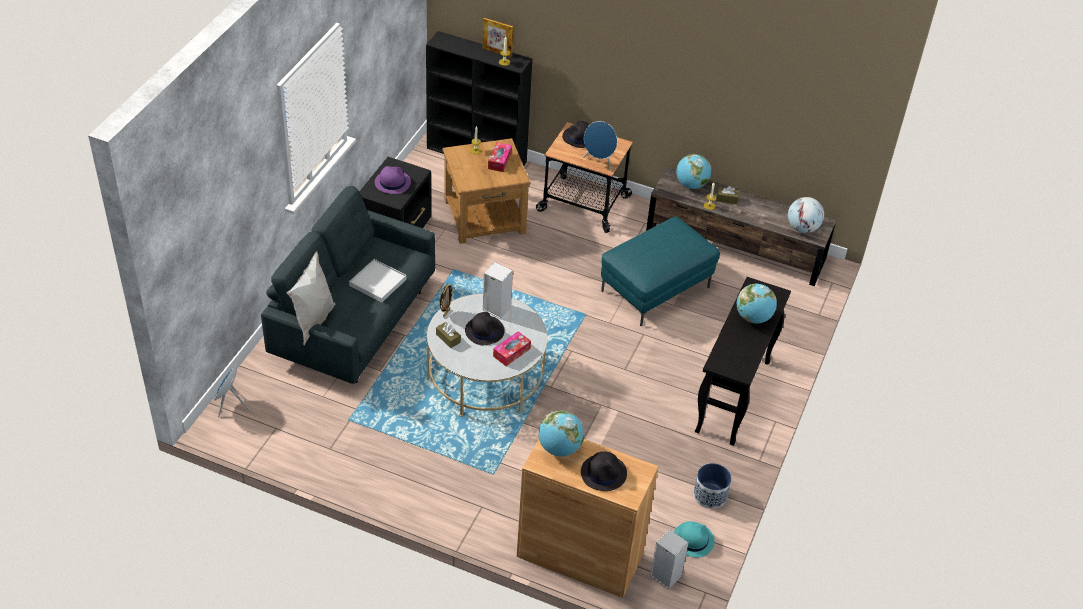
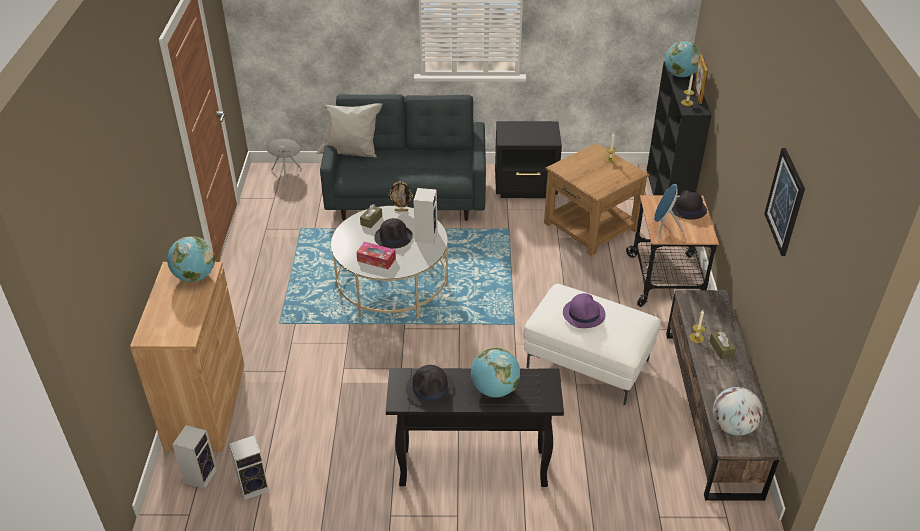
camera: 70 degrees right, 5 degrees down
white tray [349,259,407,303] -> none
purple hat [375,166,411,194] -> purple hat moved to [563,293,606,328]
tissue box [488,142,512,172] -> none
black hat [581,451,627,491] -> black hat moved to [406,365,455,407]
turquoise ottoman [601,216,720,326] -> white ottoman [523,284,661,405]
turquoise hat [674,521,715,557] -> speaker [229,435,269,500]
globe [676,154,711,189] -> globe moved to [665,41,701,77]
planter [693,463,732,509] -> none
none -> picture [764,148,805,256]

